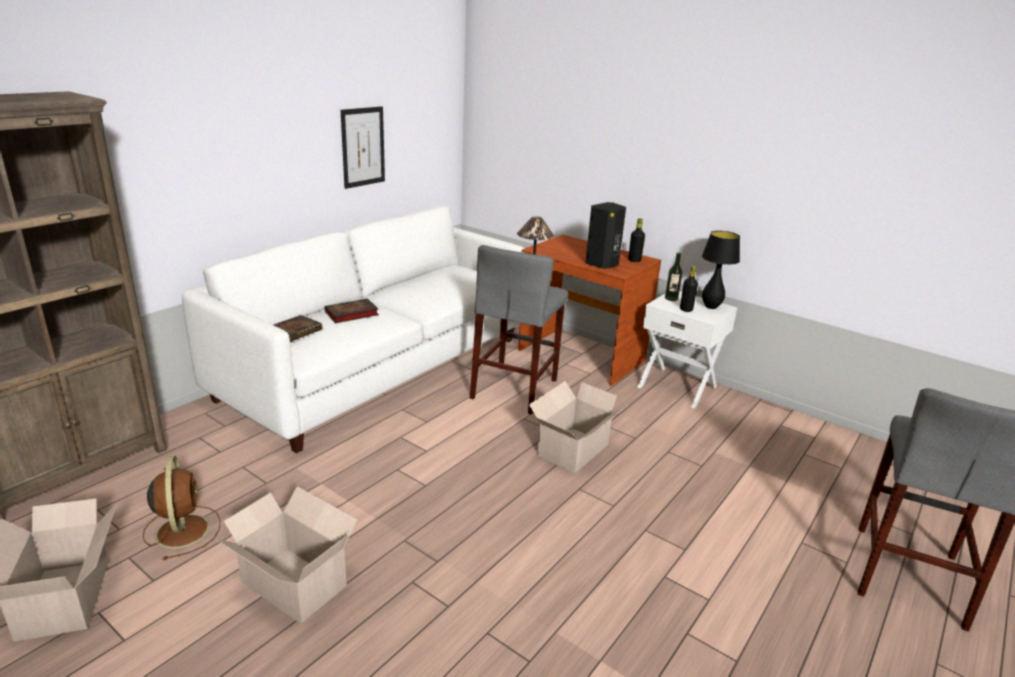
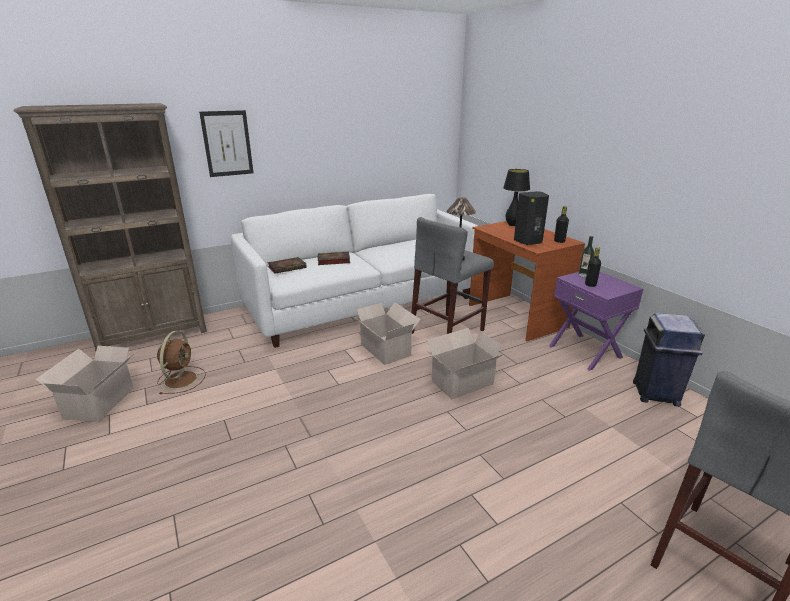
camera: 25 degrees right, 0 degrees up
cardboard box [215,486,358,624] -> cardboard box moved to [353,302,421,365]
picture [341,106,385,189] -> picture moved to [199,110,254,177]
white nightstand [638,291,737,408] -> purple nightstand [549,272,643,371]
black table lamp [702,231,740,309] -> black table lamp moved to [503,169,530,226]
none -> blue trash can [633,313,705,407]

